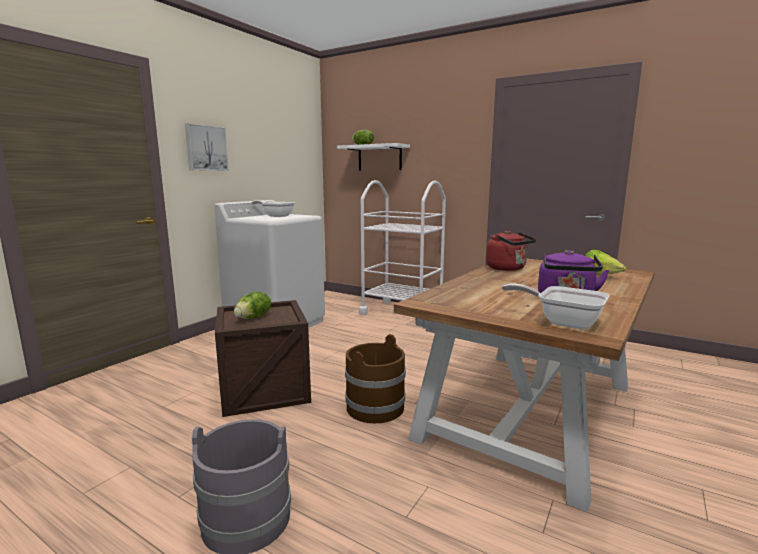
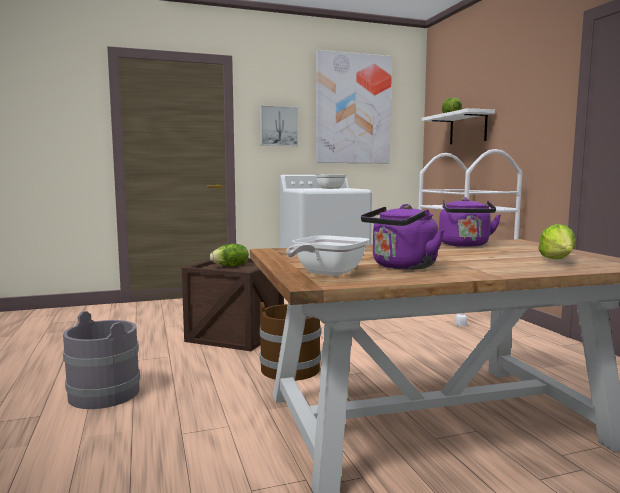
camera: 40 degrees right, 5 degrees down
red kettle [486,231,536,271] -> purple kettle [439,197,501,247]
frying pan [502,283,610,329] -> frying pan turned 135 degrees counterclockwise [286,235,369,276]
none -> picture [316,50,392,163]

